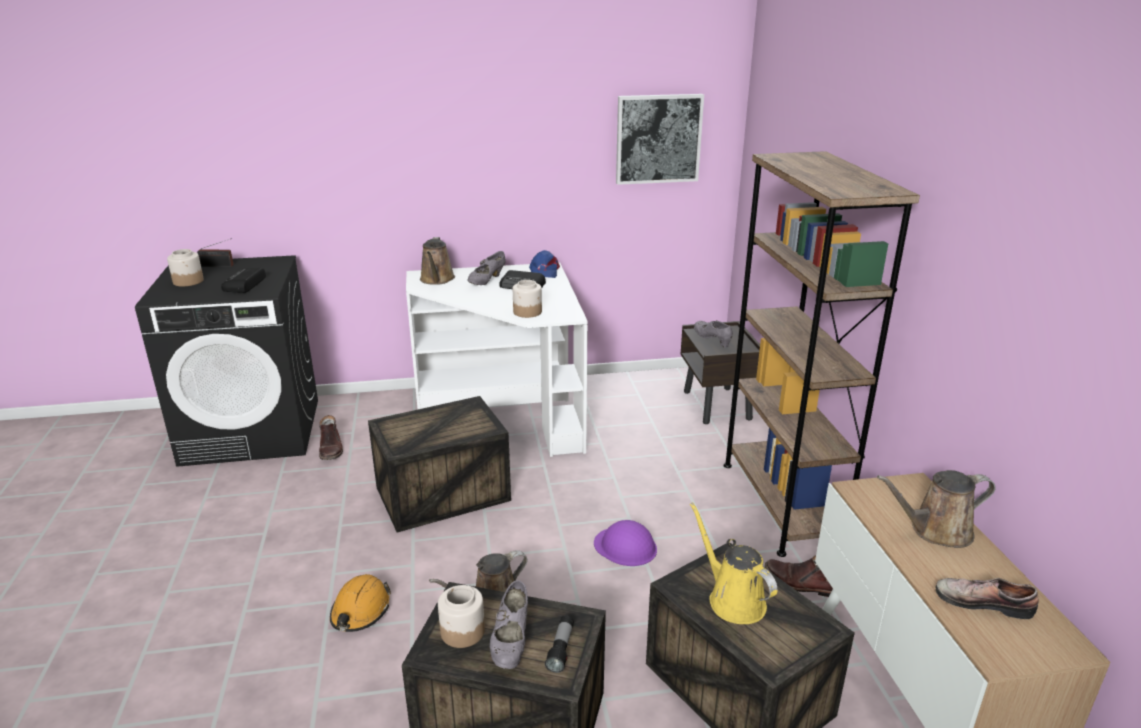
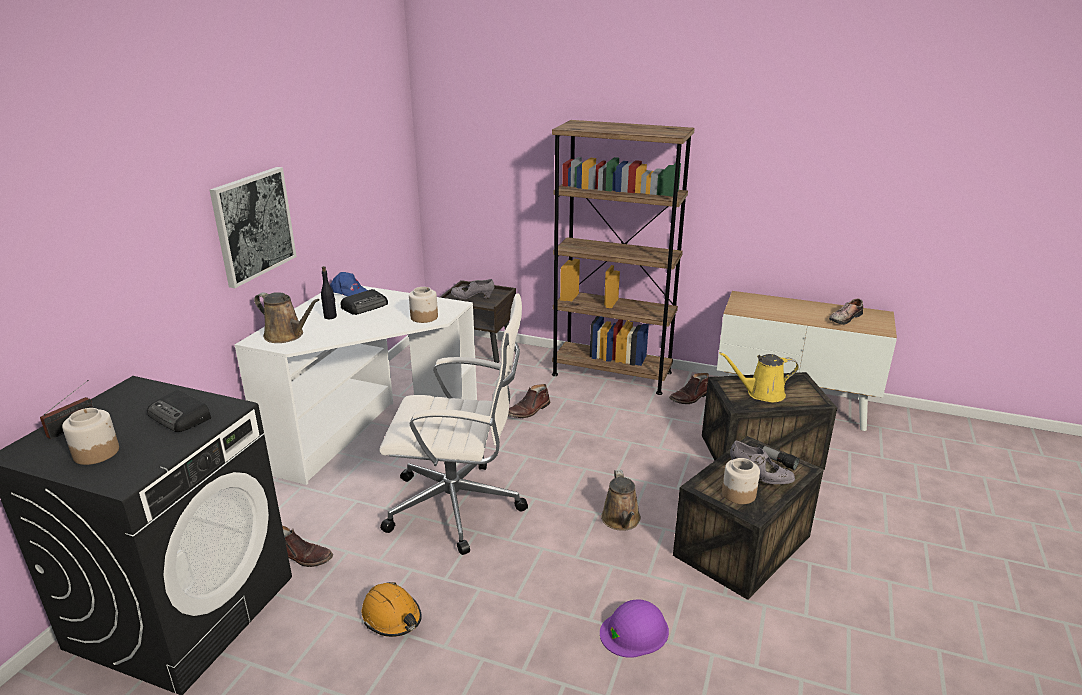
camera: 60 degrees left, 0 degrees up
orange hard hat [330,574,391,632] -> orange hard hat moved to [362,582,422,637]
crate [368,396,511,532] -> white office chair [379,294,528,555]
grey shoe [467,251,506,285] -> black bottle [321,266,337,319]
purple hard hat [594,520,657,566] -> purple hard hat moved to [600,599,669,658]
picture [616,94,704,185] -> picture moved to [210,167,297,288]
brown watering can [877,470,996,548] -> none
none -> brown boot [508,384,550,418]

